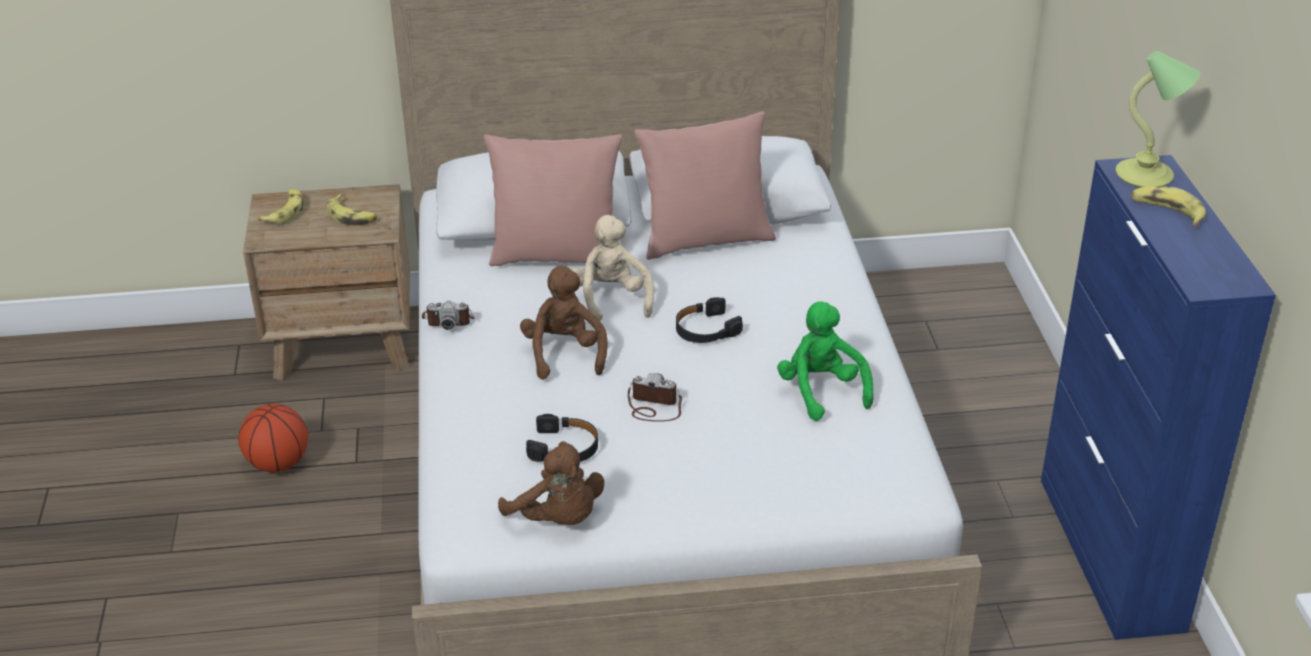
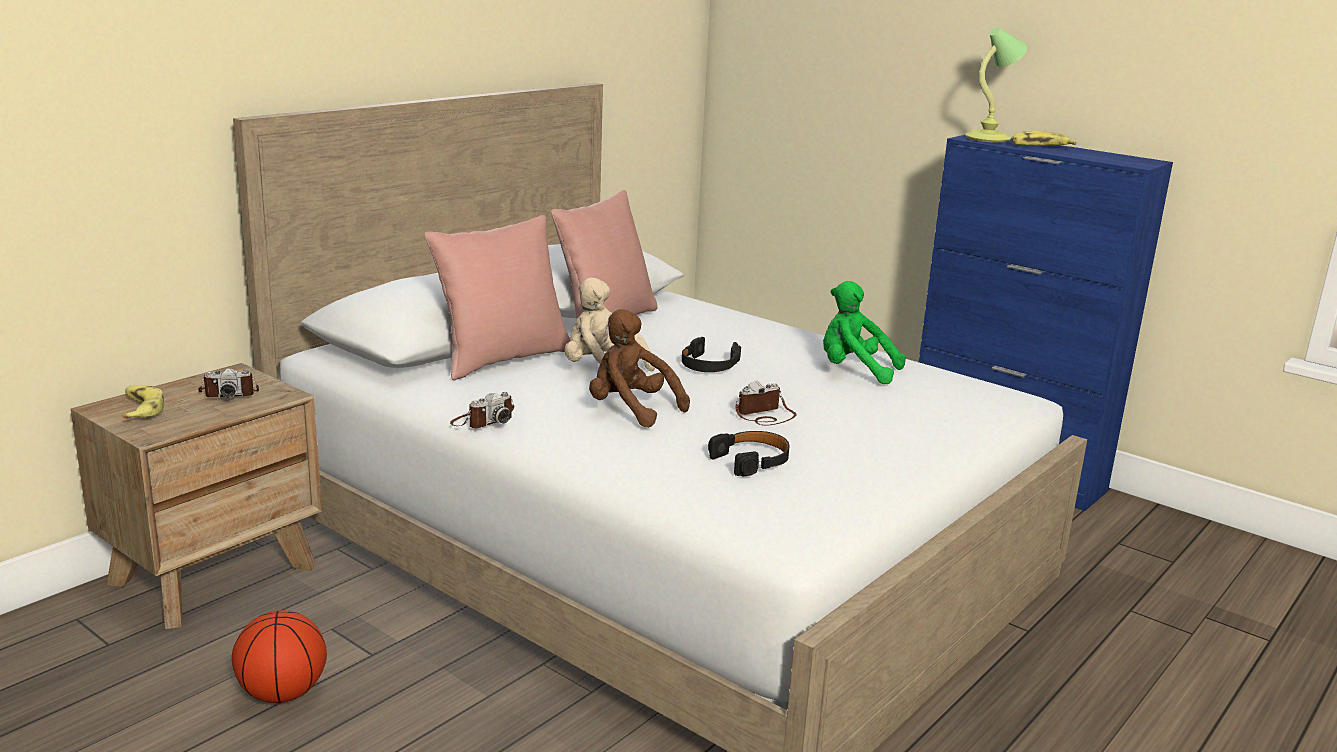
camera: 45 degrees left, 15 degrees down
banana [327,194,377,225] -> camera [198,368,259,398]
brown plush toy [498,441,604,525] -> none

